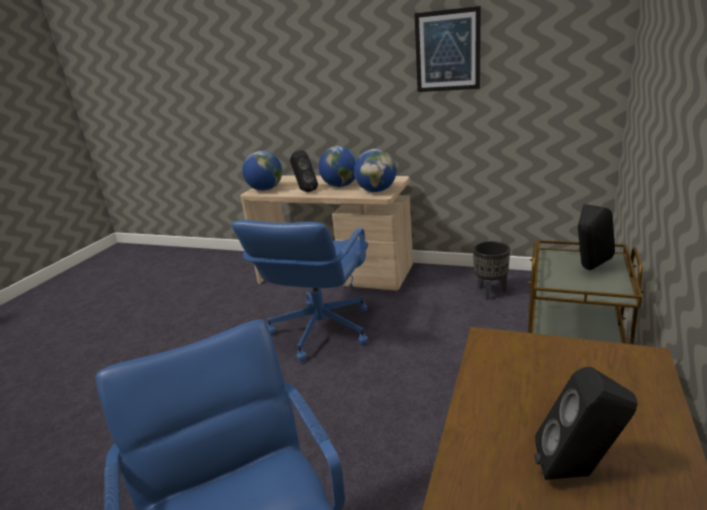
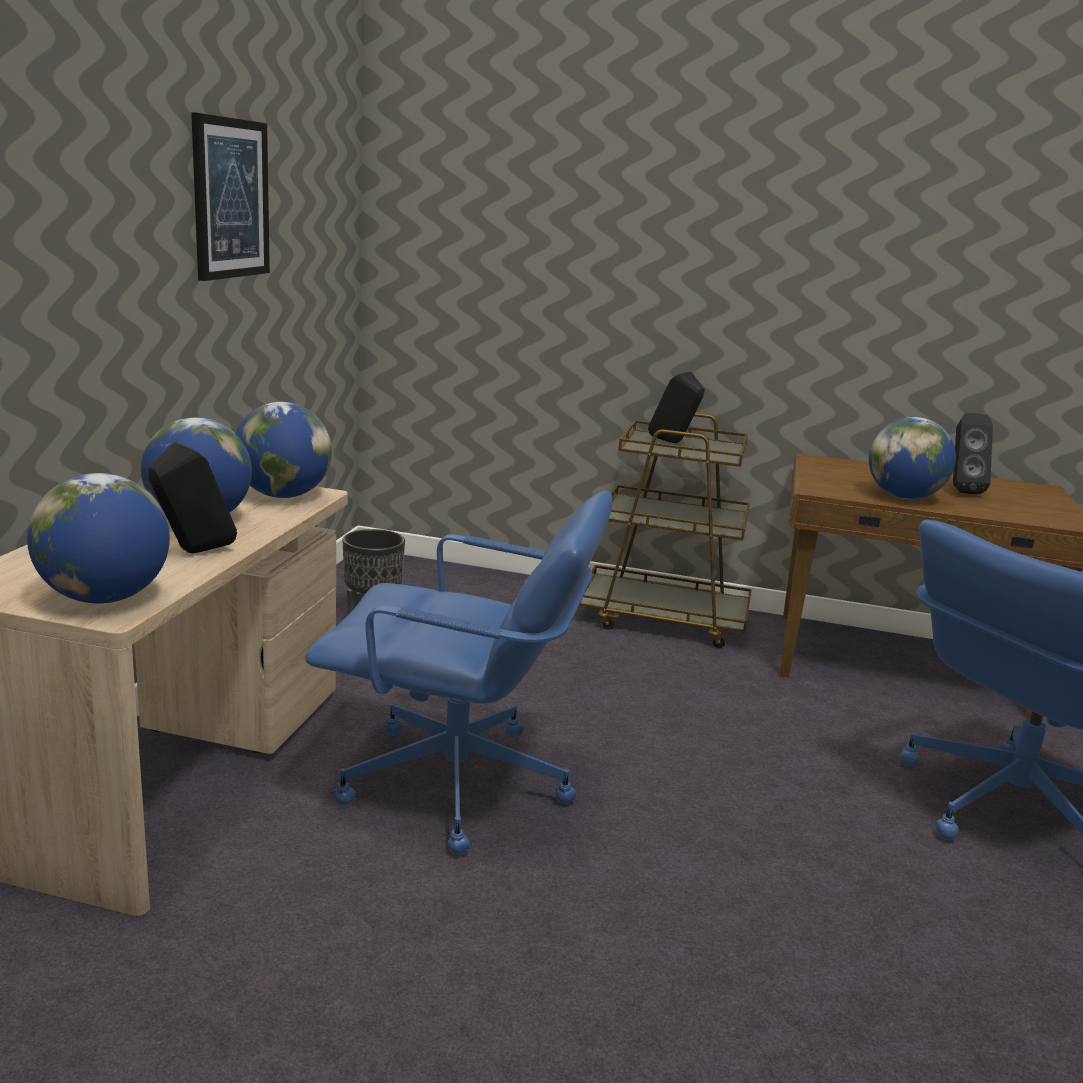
camera: 100 degrees left, 5 degrees down
none -> globe [869,417,956,499]

